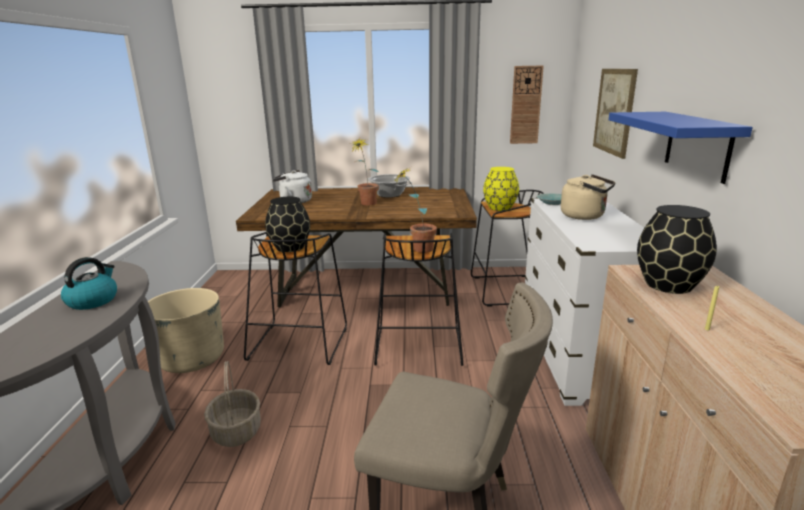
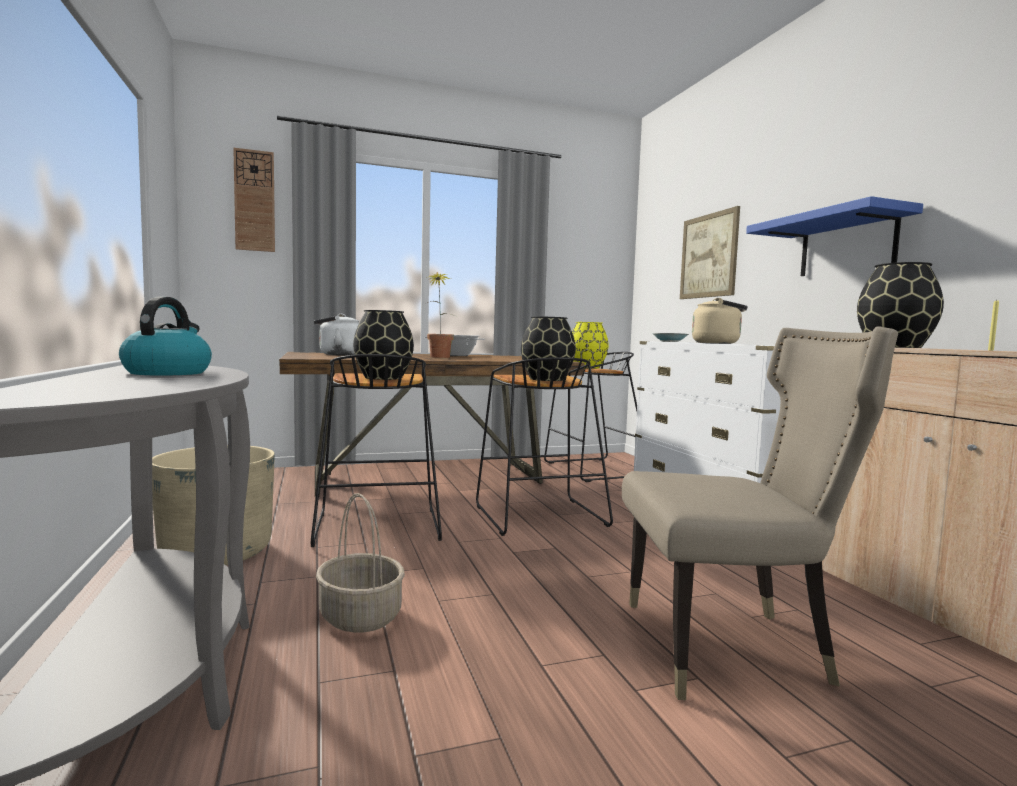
camera: 20 degrees left, 15 degrees down
potted plant [395,168,437,253] -> black vase [521,317,576,381]
wall clock [510,65,544,144] -> wall clock moved to [233,148,275,252]

